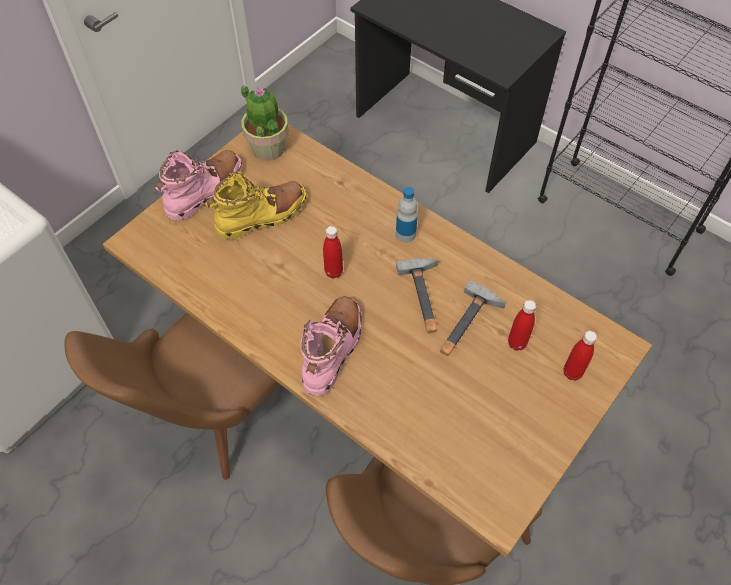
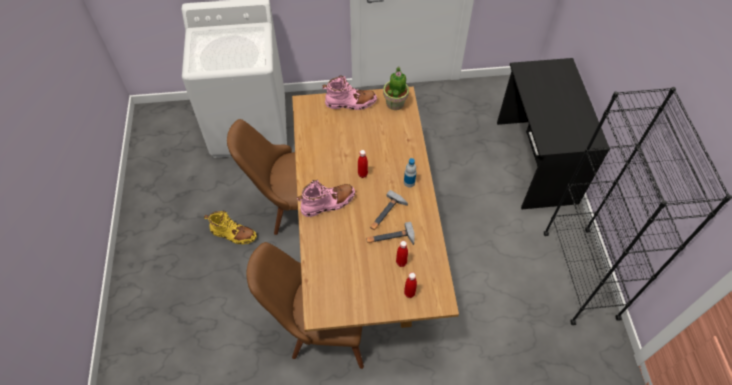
camera: 45 degrees right, 0 degrees up
yellow boot [205,171,307,240] -> yellow boot moved to [204,211,257,244]

